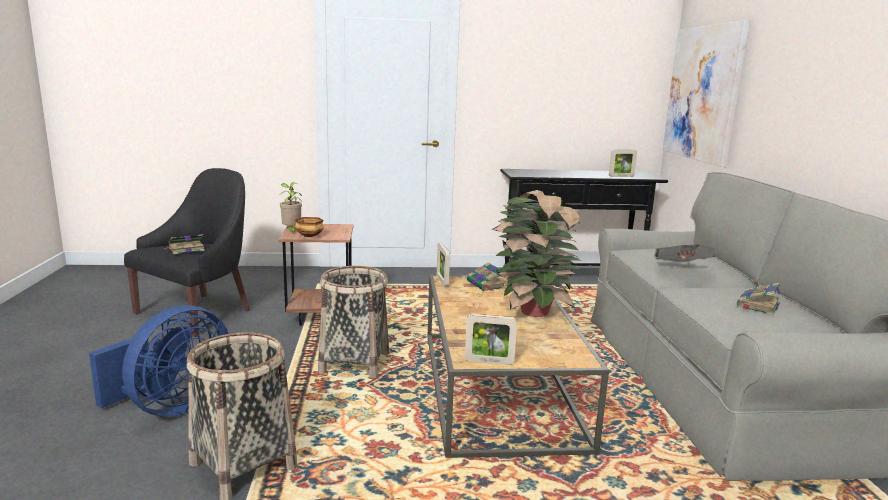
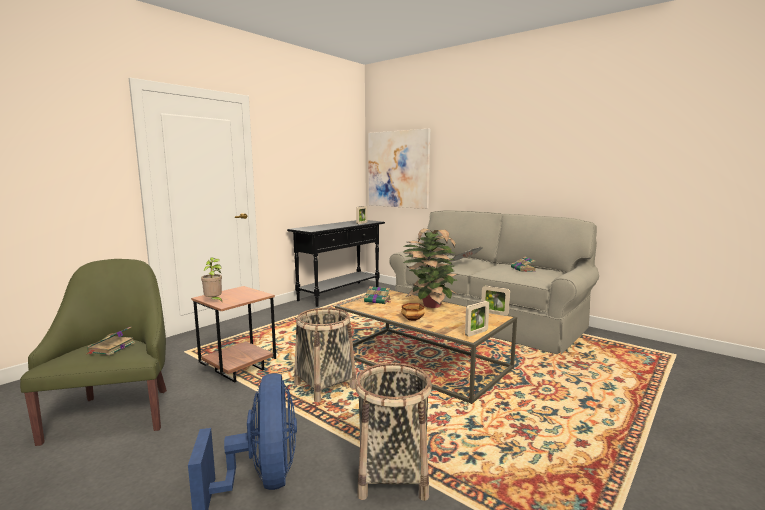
camera: 45 degrees left, 5 degrees down
black armchair [124,168,250,337] -> green armchair [20,259,167,446]
bowl [295,217,324,237] -> bowl moved to [401,303,425,321]
picture frame [437,243,450,287] -> picture frame moved to [481,286,510,316]

